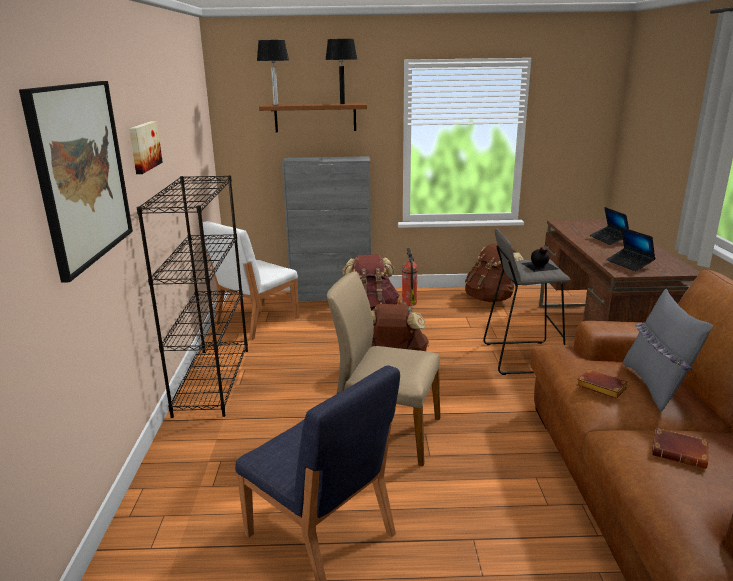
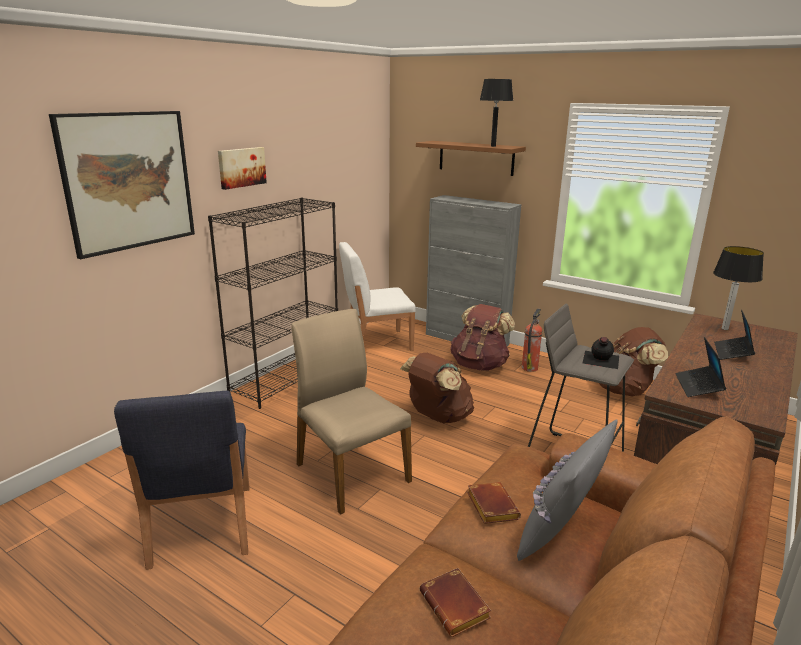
camera: 35 degrees right, 0 degrees up
table lamp [257,40,289,105] -> table lamp moved to [713,246,764,330]

